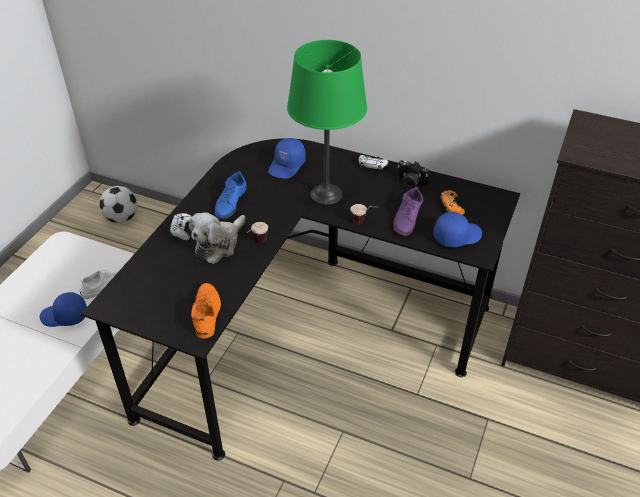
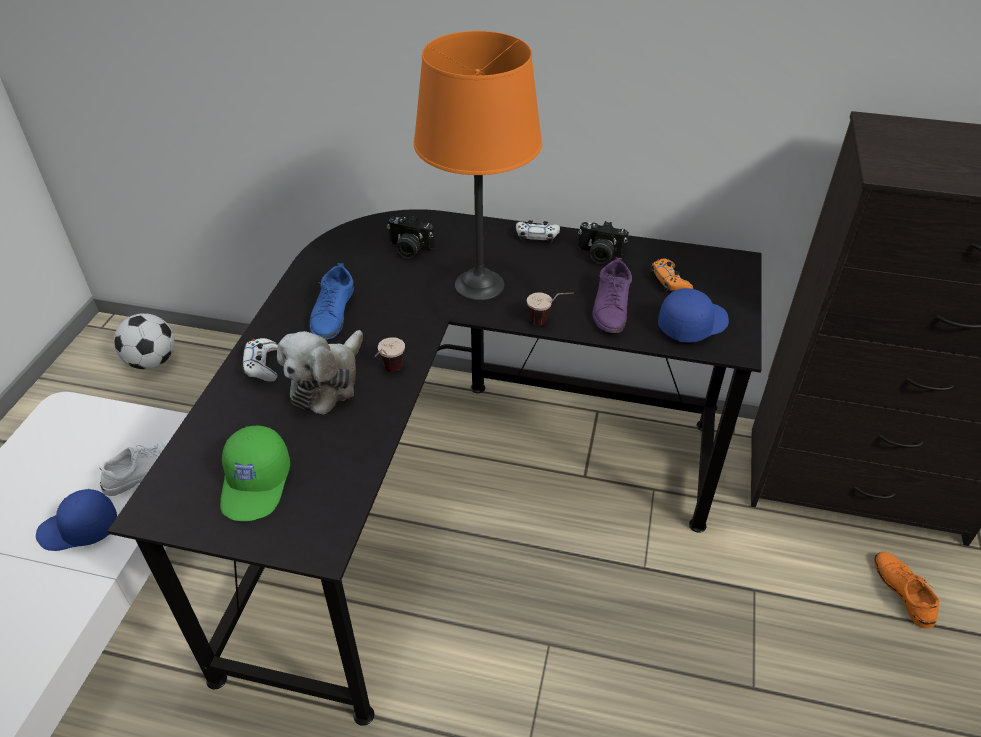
camera: 10 degrees left, 0 degrees up
orange shoe [191,283,221,338] -> orange shoe moved to [874,552,940,628]
blue cap [268,138,306,179] -> camera [387,216,436,259]
green table lamp [287,40,367,205] -> orange table lamp [414,31,542,301]
none -> green cap [220,426,290,521]

